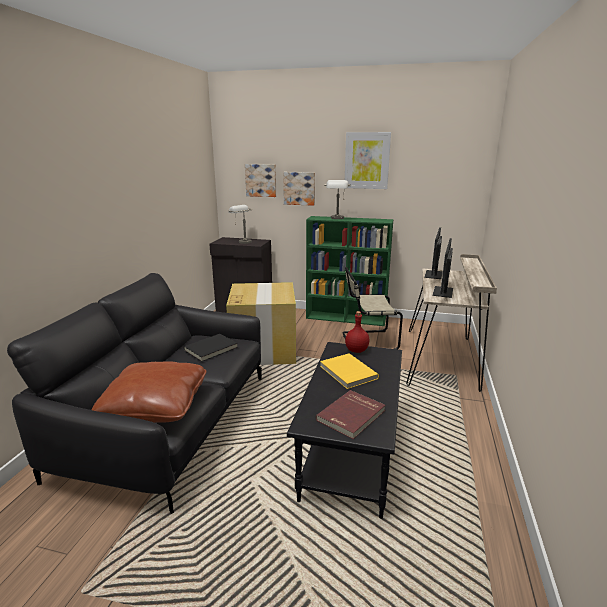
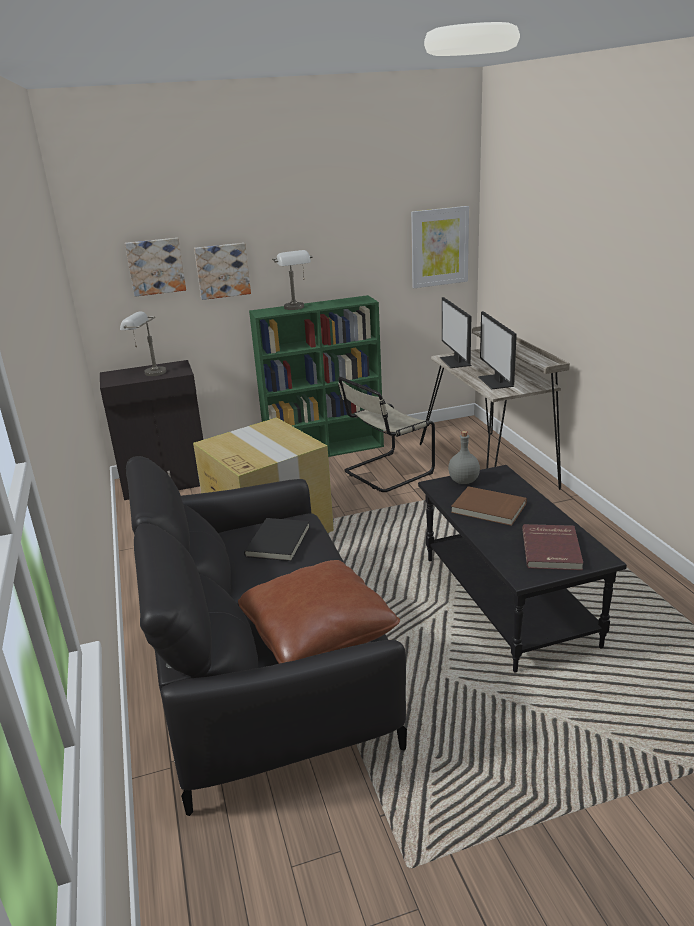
camera: 30 degrees left, 5 degrees up
yellow book [320,353,379,389] -> brown book [451,486,527,526]
picture [345,132,391,189] -> picture moved to [411,206,469,288]
red bottle [345,311,369,353] -> grey bottle [448,431,480,484]

